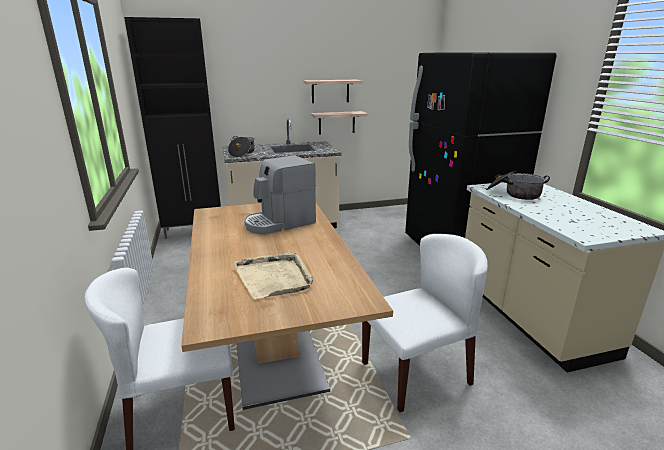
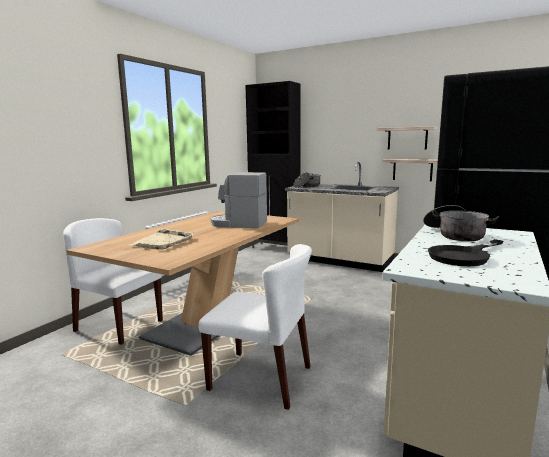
camera: 45 degrees right, 10 degrees down
none -> black frying pan [428,239,503,266]

